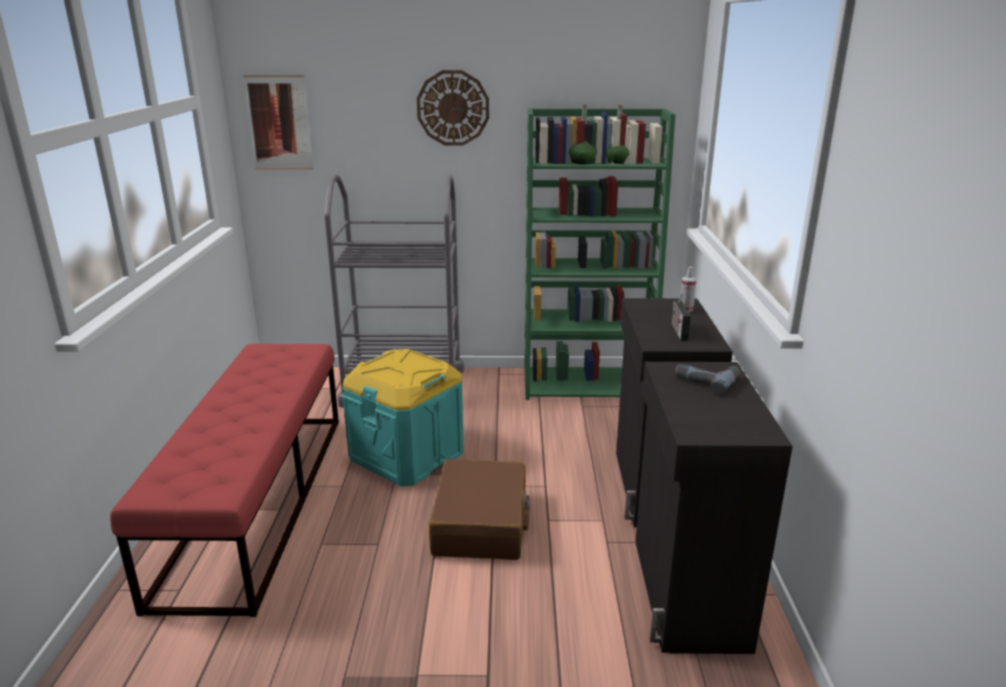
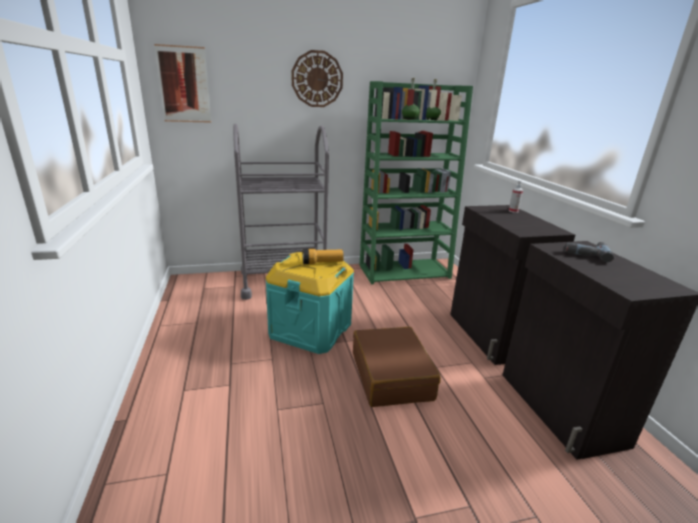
camera: 15 degrees left, 0 degrees up
red bench [110,344,339,617] -> none
radio [672,292,691,340] -> none
none -> flashlight [303,249,344,264]

